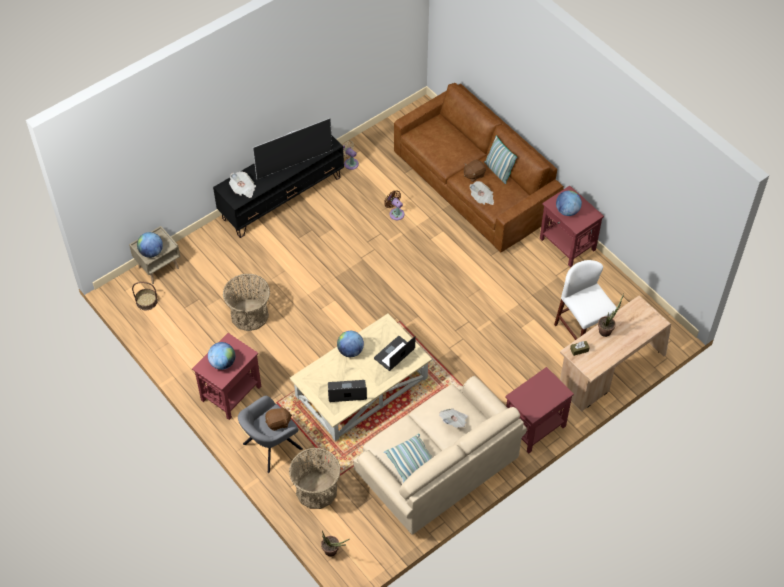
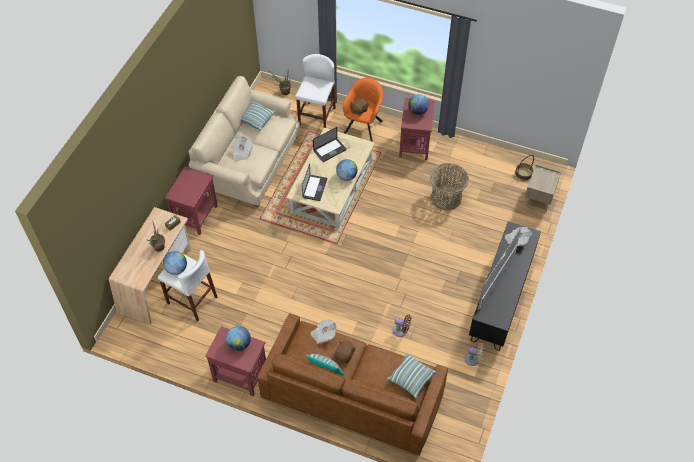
camera: 150 degrees right, 0 degrees up
globe [137,232,163,258] -> globe moved to [163,251,187,275]
grey armchair [238,396,303,473] -> orange armchair [343,78,383,142]
basket [289,448,341,509] -> white stool [295,54,336,128]
none -> pillow [387,354,437,398]

